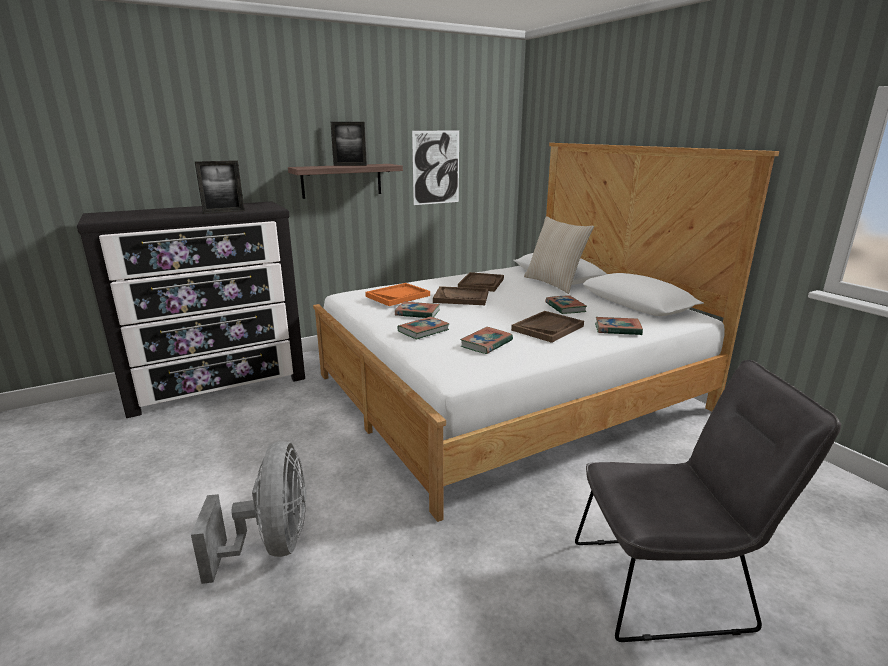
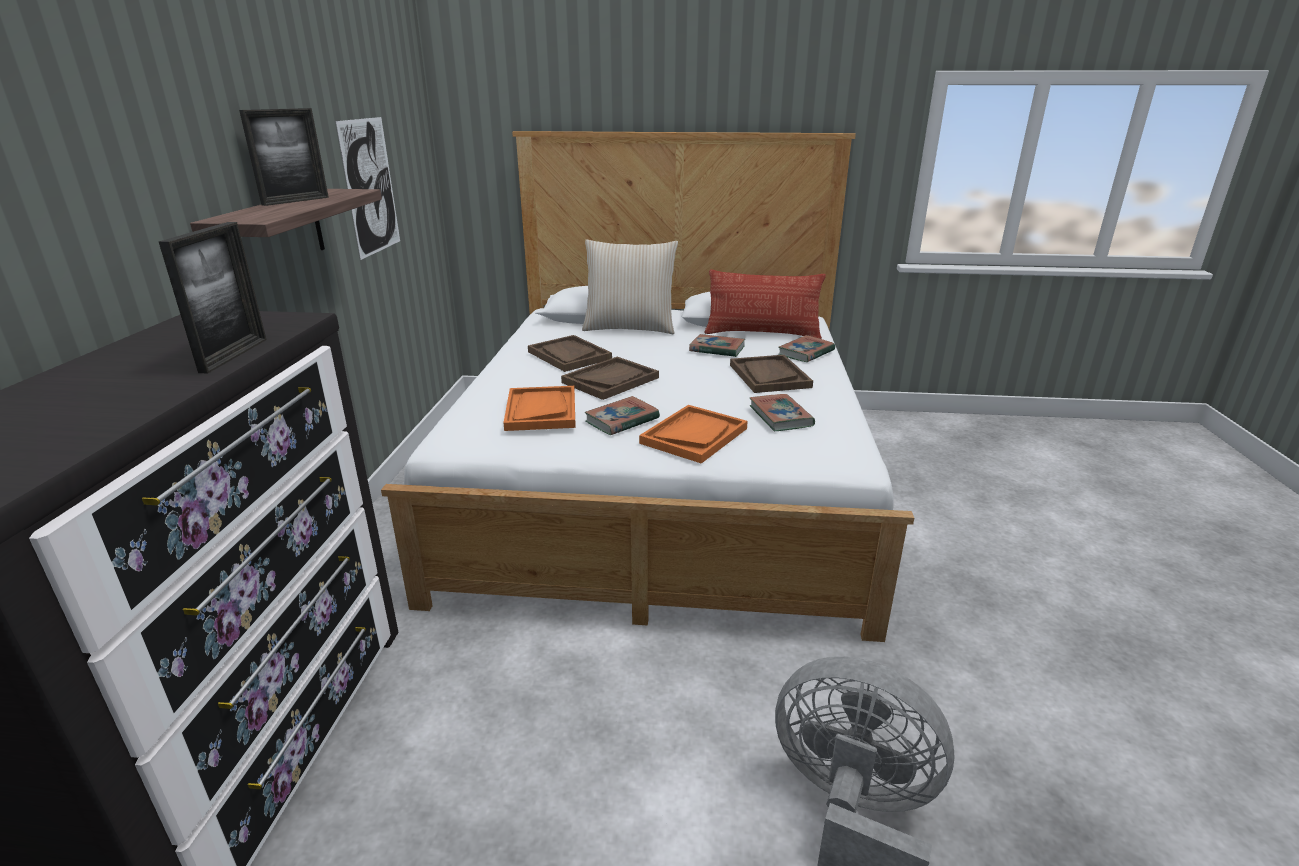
camera: 55 degrees left, 5 degrees up
book [397,316,449,339] -> orange tray [639,405,748,464]
grey chair [575,360,841,642] -> none
none -> pillow [704,269,826,339]

